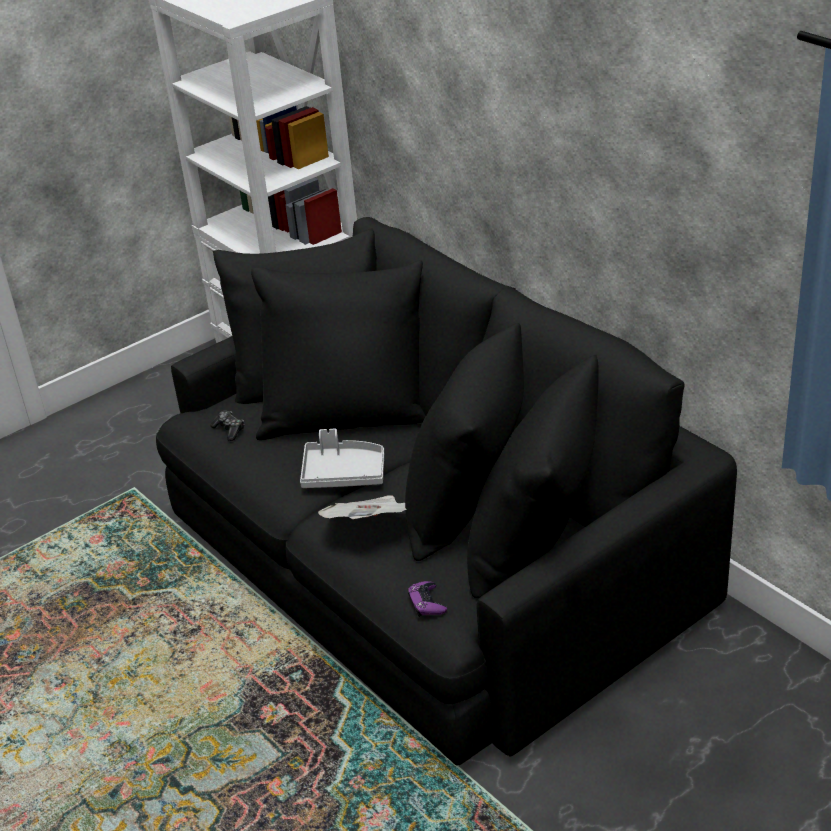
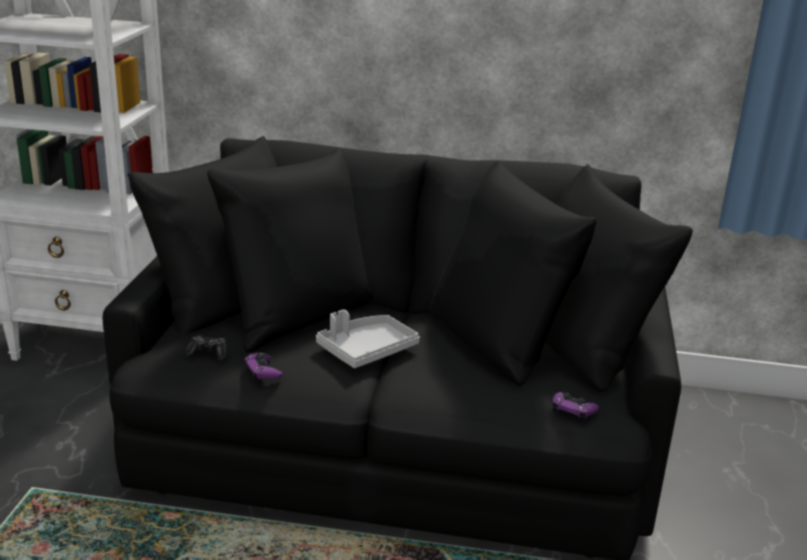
camera: 45 degrees left, 10 degrees down
newspaper [318,496,407,519] -> none
none -> purple game controller [244,353,283,381]

